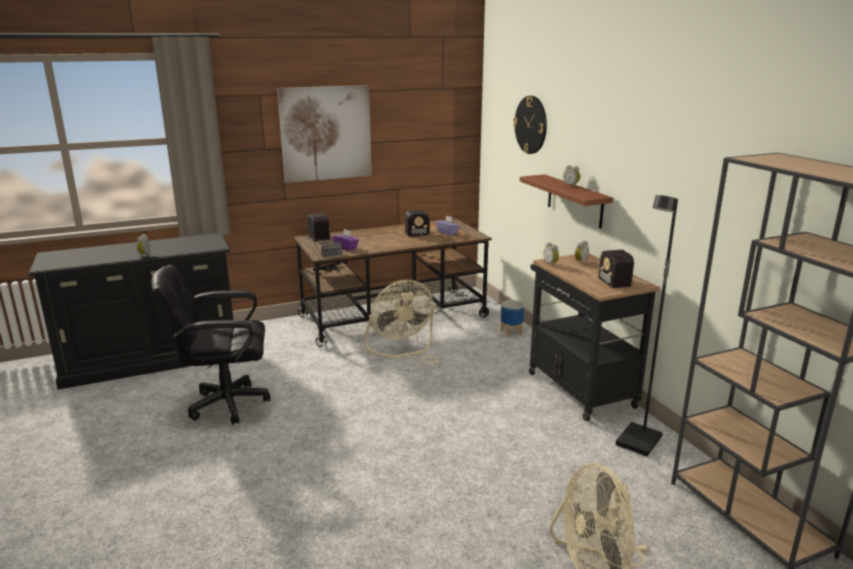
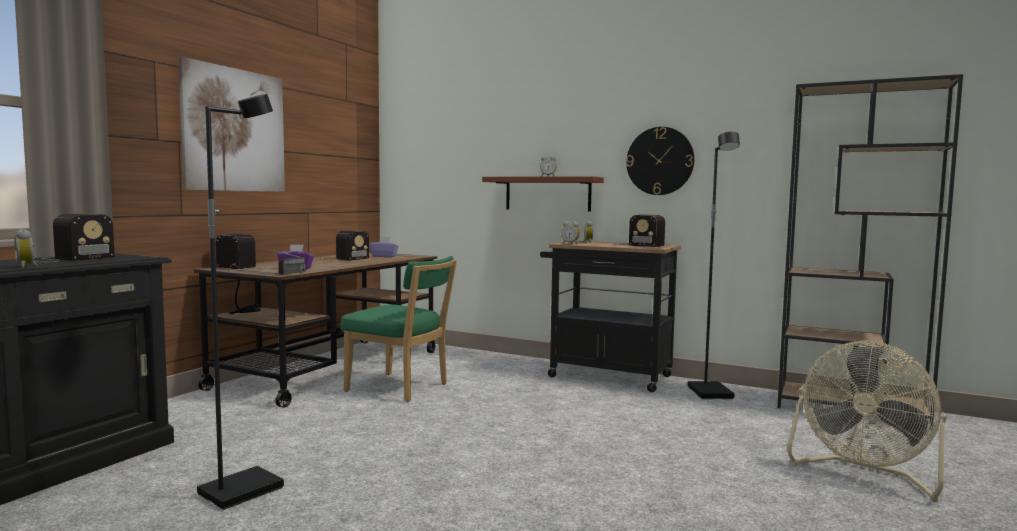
camera: 40 degrees left, 15 degrees down
black office chair [151,265,271,424] -> black floor lamp [197,94,284,510]
beige fan [364,280,439,365] -> green chair [341,256,457,402]
planter [501,300,524,337] -> none
wall clock [513,96,547,154] -> wall clock moved to [626,127,694,195]
none -> radio [34,214,115,262]

